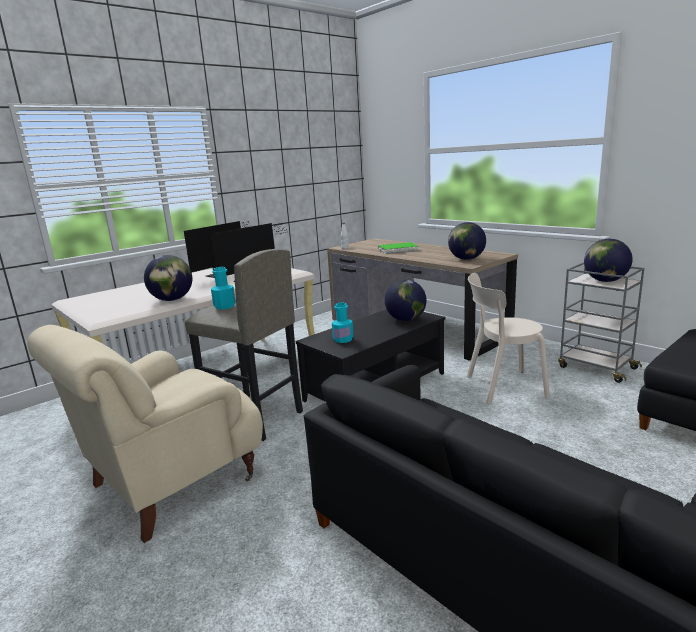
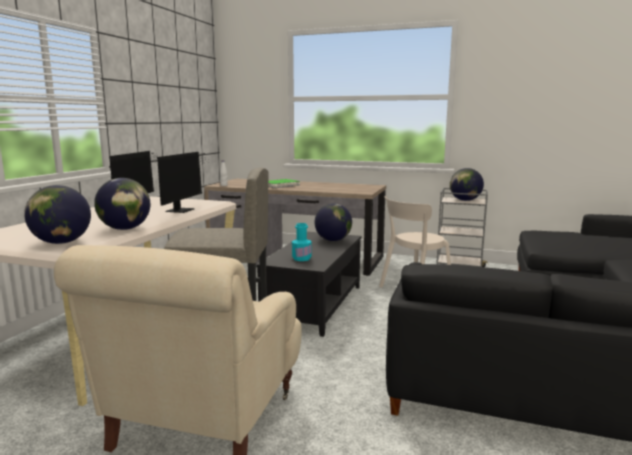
camera: 30 degrees left, 5 degrees down
turquoise bottle [211,267,236,309] -> none
globe [448,222,486,260] -> globe moved to [24,185,91,244]

